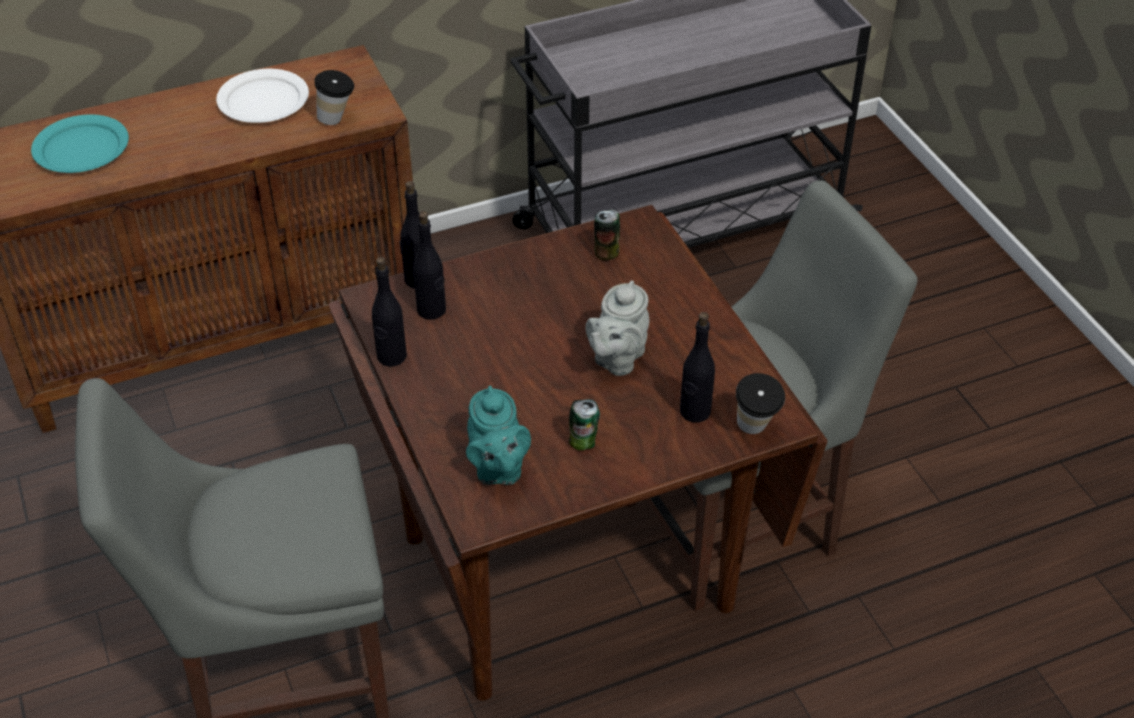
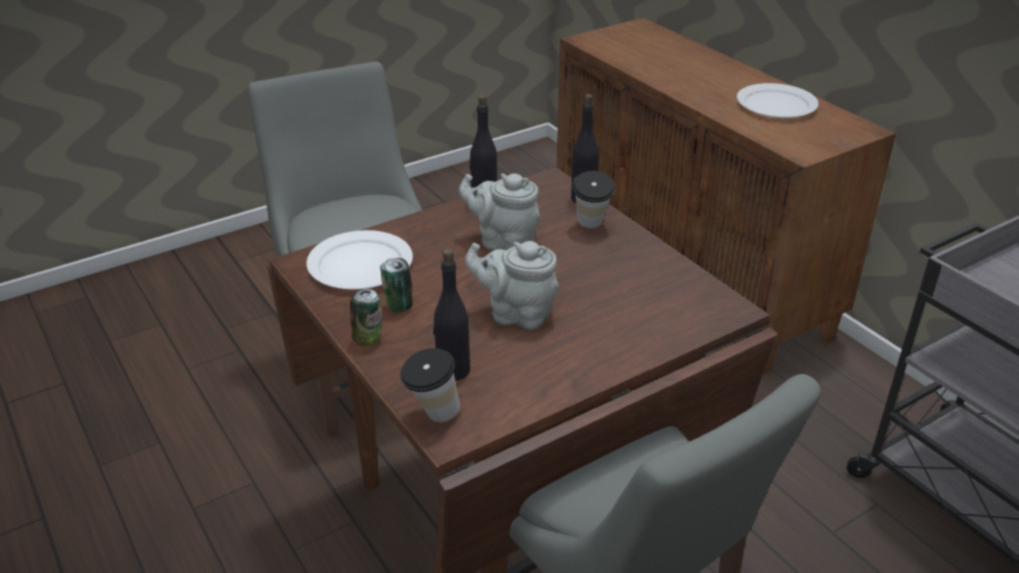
camera: 80 degrees right, 10 degrees down
turquoise plate [31,115,129,173] -> none
cup [314,70,354,125] -> cup moved to [572,171,615,228]
black bottle [413,211,446,320] -> none
turquoise teapot [466,385,531,485] -> white plate [306,230,413,289]
can [594,209,620,261] -> can moved to [350,289,382,346]
none -> grey teapot [459,173,540,250]

